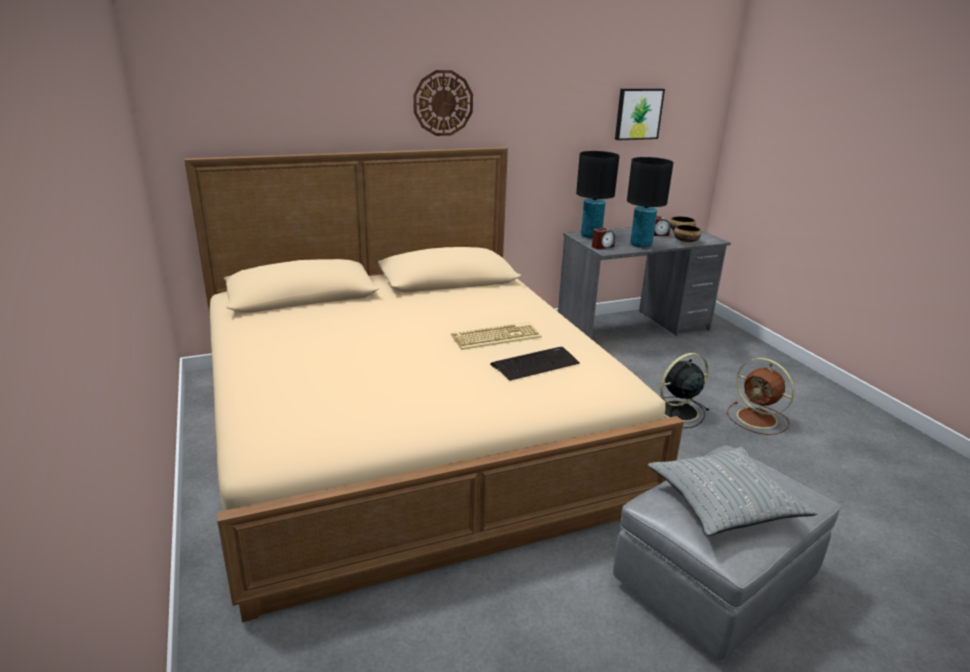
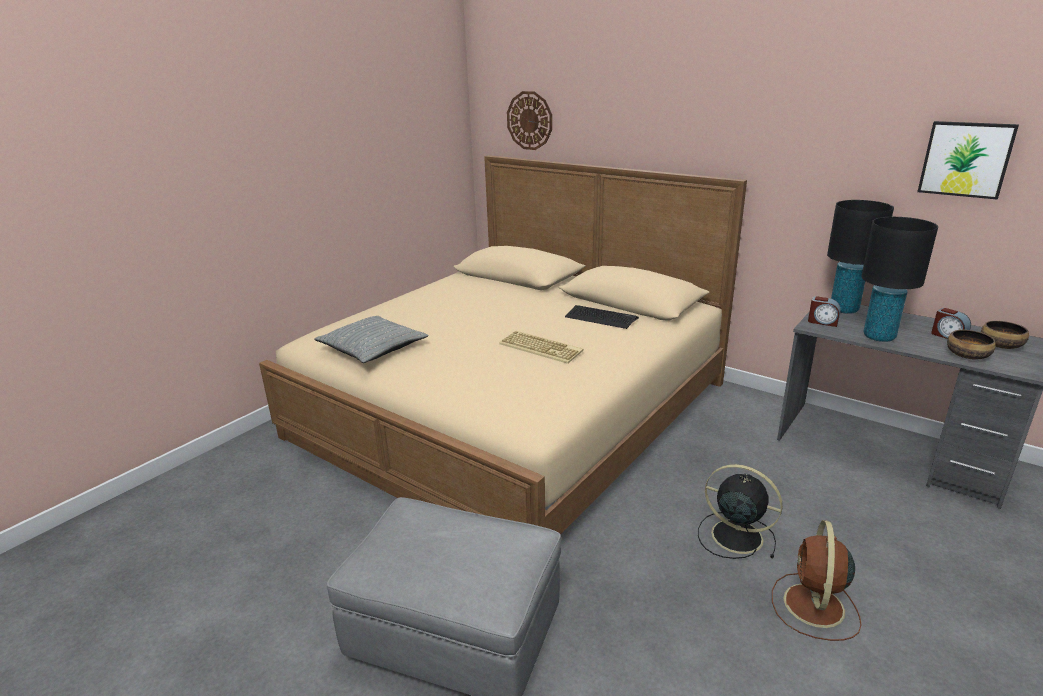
camera: 60 degrees right, 0 degrees up
wall clock [413,70,473,136] -> wall clock moved to [507,91,552,150]
keyboard [490,347,580,381] -> keyboard moved to [565,305,639,329]
grey pillow [648,447,818,536] -> grey pillow moved to [314,316,428,363]

